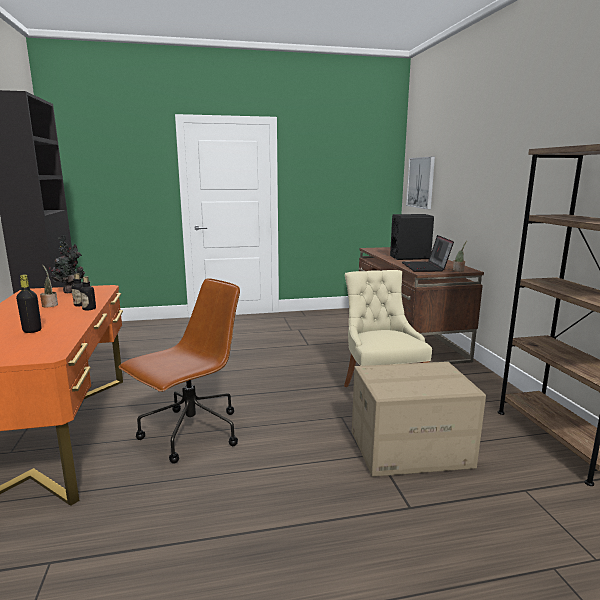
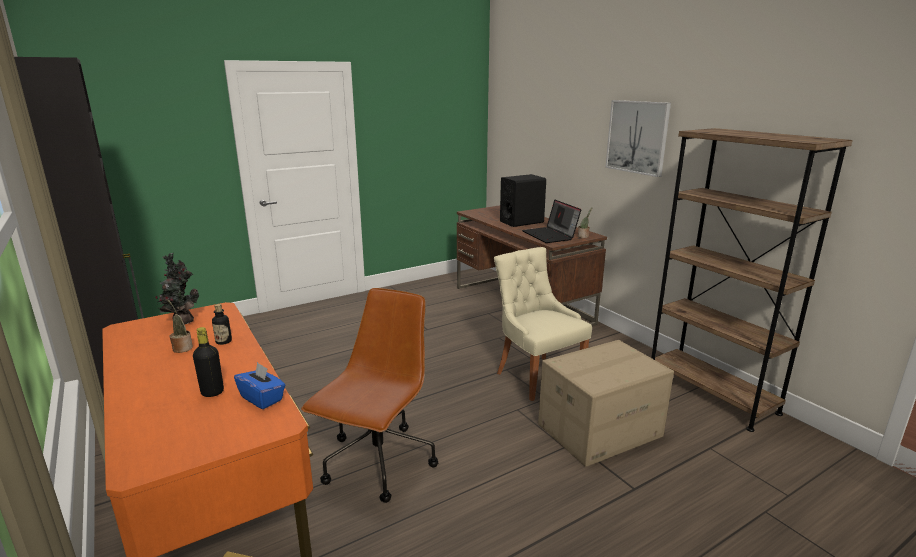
camera: 20 degrees left, 5 degrees up
bottle [80,276,96,310] -> none
picture [406,157,435,209] -> picture moved to [605,100,671,177]
none -> blue tissue box [234,362,285,409]

